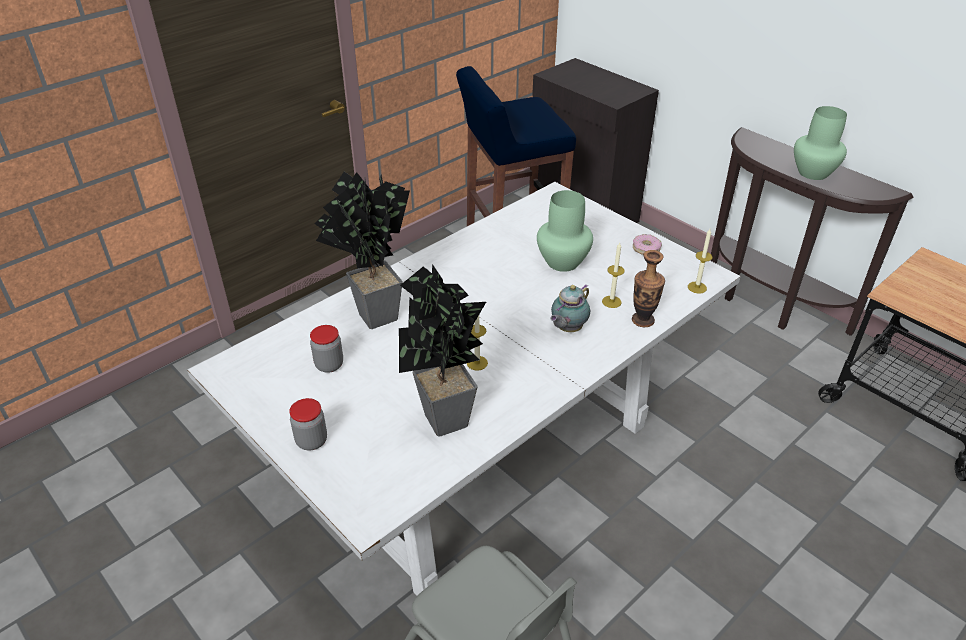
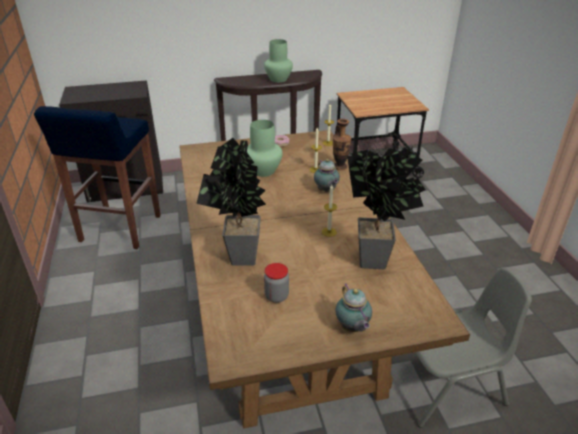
camera: 60 degrees left, 5 degrees down
white dining table [187,182,741,596] -> brown dining table [179,130,470,429]
jar [289,398,327,451] -> teapot [335,284,372,332]

